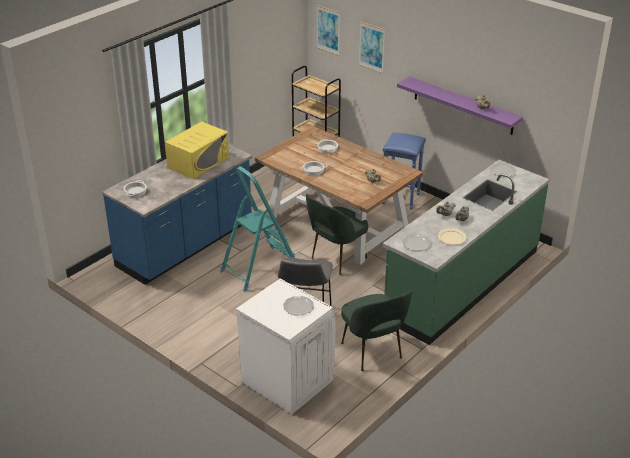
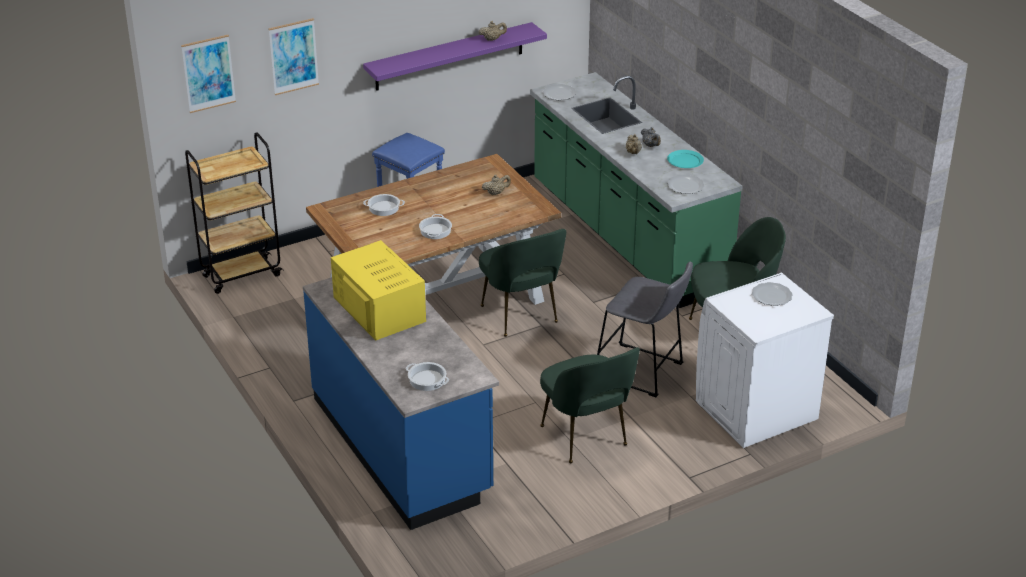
camera: 70 degrees left, 0 degrees up
turquoise step ladder [220,166,295,292] -> none
beige plate [438,228,466,245] -> turquoise plate [667,150,704,168]
none -> green chair [540,347,640,463]

